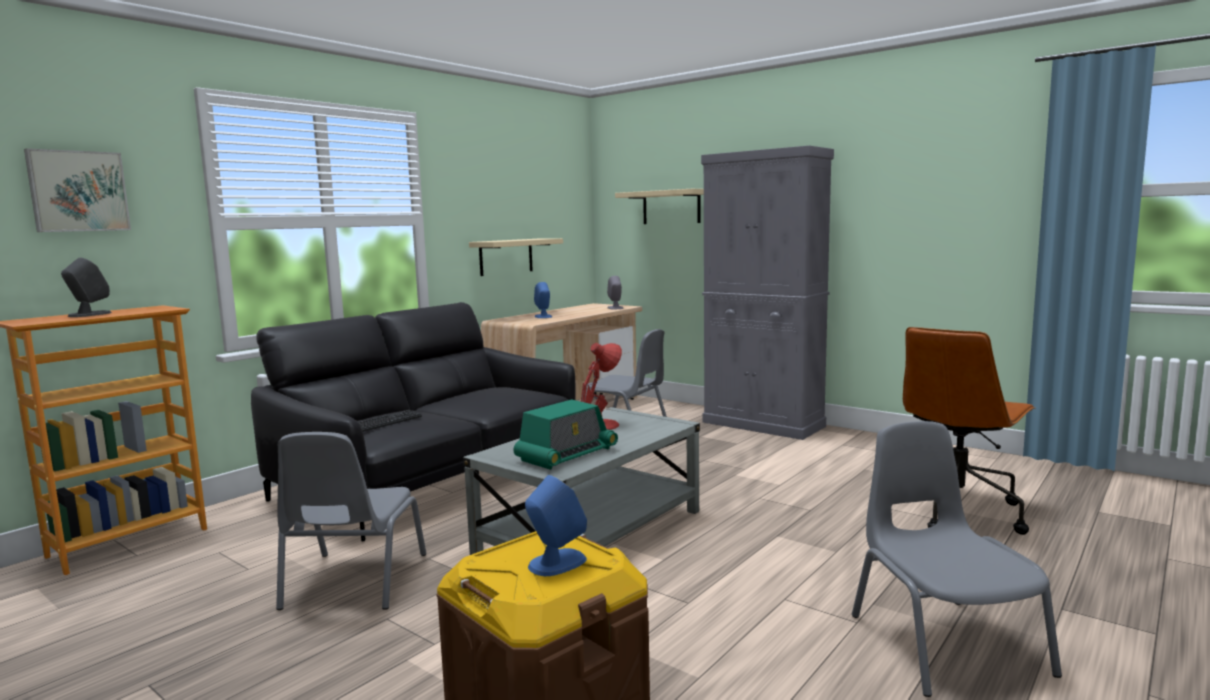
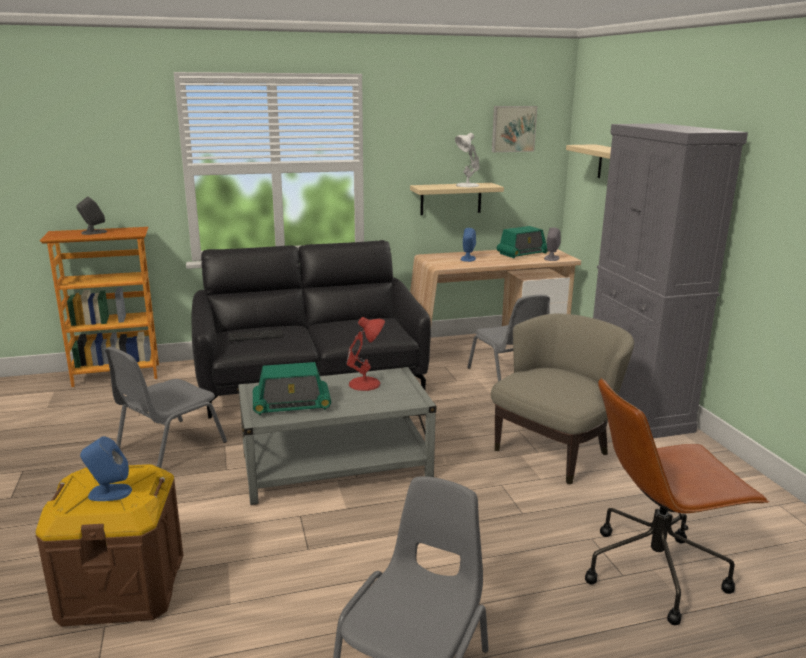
camera: 35 degrees right, 10 degrees up
picture [24,148,131,232] -> picture moved to [492,106,537,152]
none -> white table lamp [455,133,480,187]
none -> beige armchair [491,314,634,484]
none -> radio [497,226,548,258]

